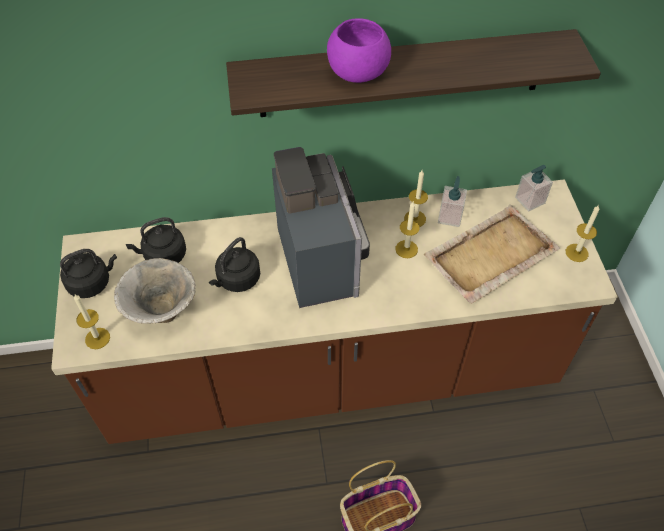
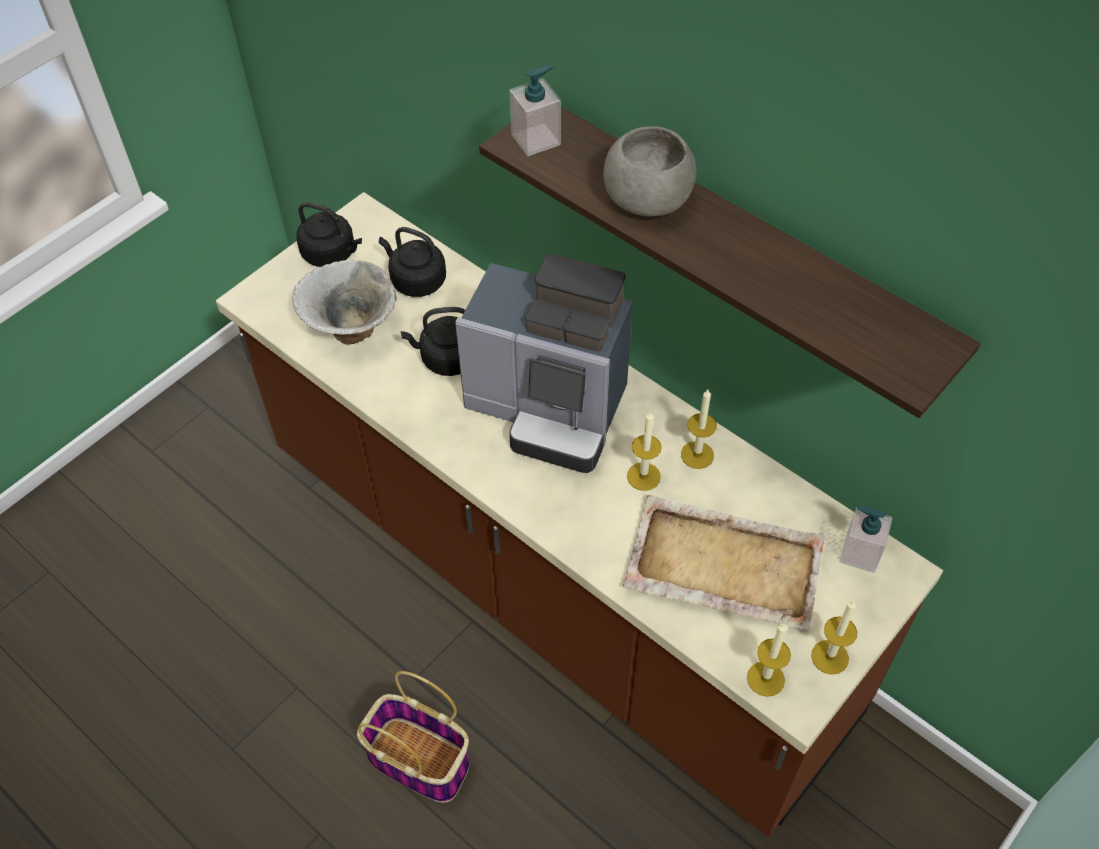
camera: 50 degrees right, 0 degrees up
candle [74,294,110,349] -> candle moved to [747,623,791,697]
coffee machine [272,147,370,308] -> coffee machine turned 75 degrees clockwise [455,254,633,473]
purple bowl [327,18,391,83] -> grey bowl [604,126,697,217]
soap dispenser [438,176,467,227] -> soap dispenser moved to [509,65,561,156]

